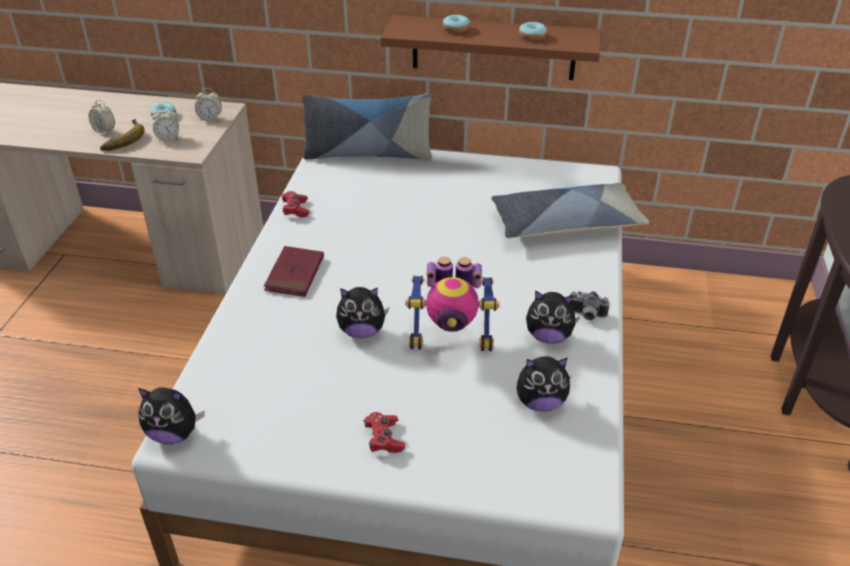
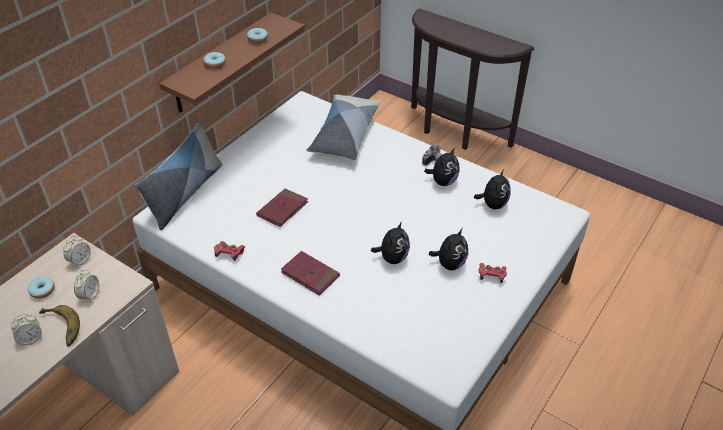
camera: 65 degrees left, 5 degrees up
plush toy [138,387,205,444] -> plush toy moved to [429,228,468,270]
toy robot [405,257,499,351] -> none
none -> red book [256,189,308,227]

